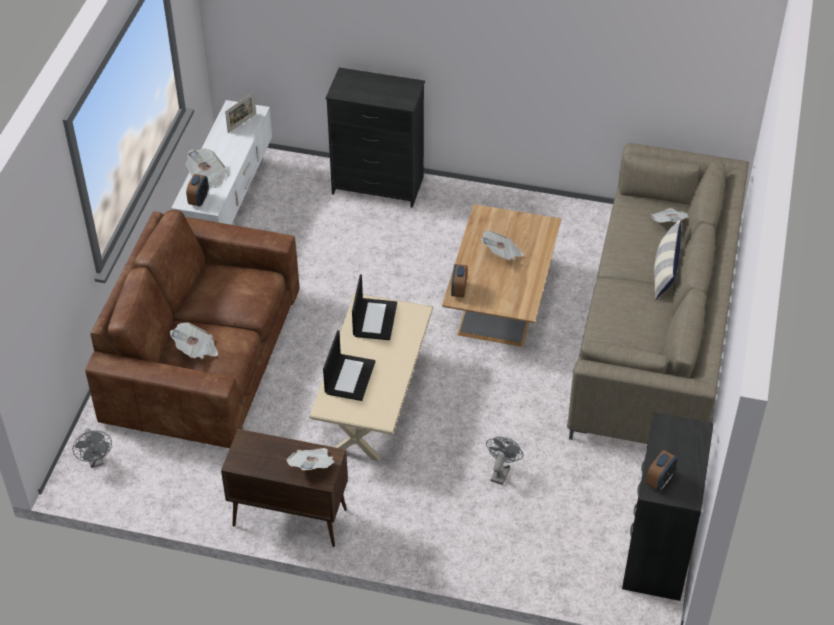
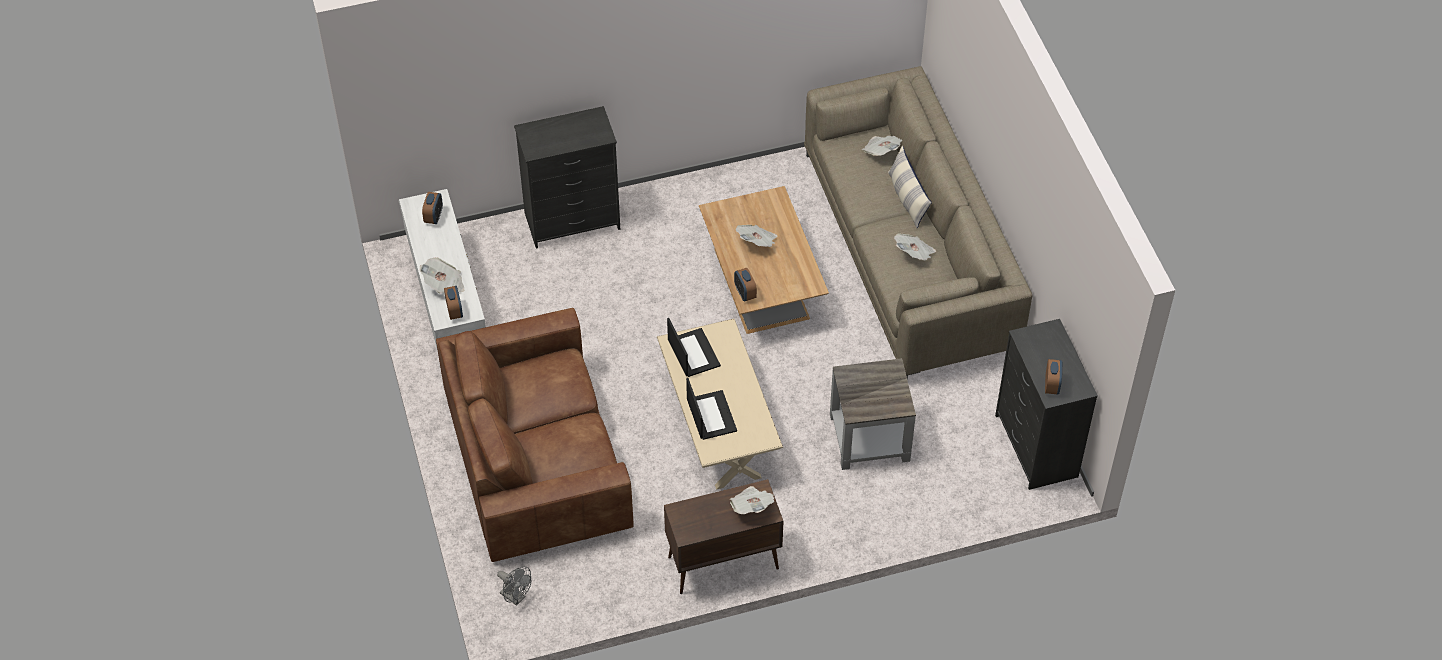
camera: 30 degrees left, 5 degrees up
newspaper [170,322,218,359] -> newspaper moved to [894,233,936,261]
picture frame [225,92,256,133] -> alarm clock [422,192,443,224]
grey fan [486,437,523,485] -> grey side table [830,358,916,470]

